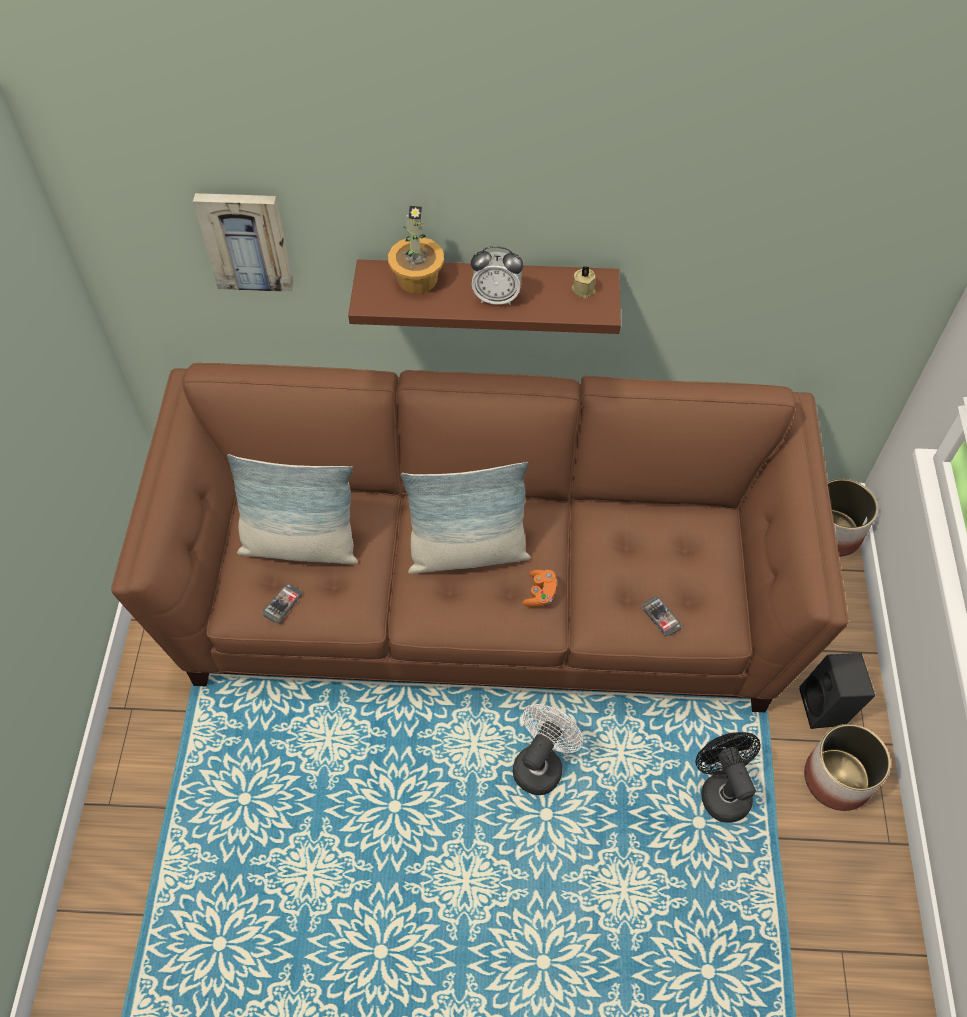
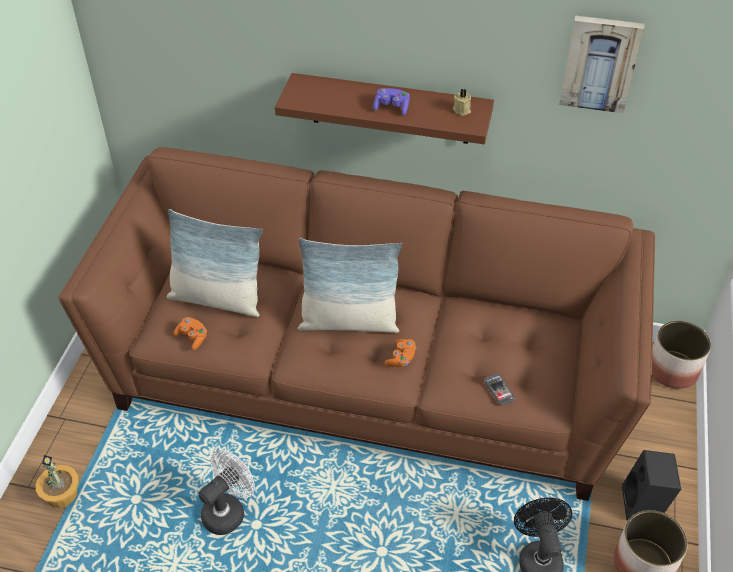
camera: 10 degrees right, 10 degrees down
picture [193,193,294,292] -> picture moved to [559,15,644,113]
phone [262,583,302,623] -> orange game controller [173,317,207,350]
potted plant [388,206,444,294] -> potted plant moved to [36,455,79,508]
alarm clock [471,246,523,305] -> purple game controller [373,88,410,116]
white fan [513,704,583,795] -> white fan moved to [199,450,255,535]

